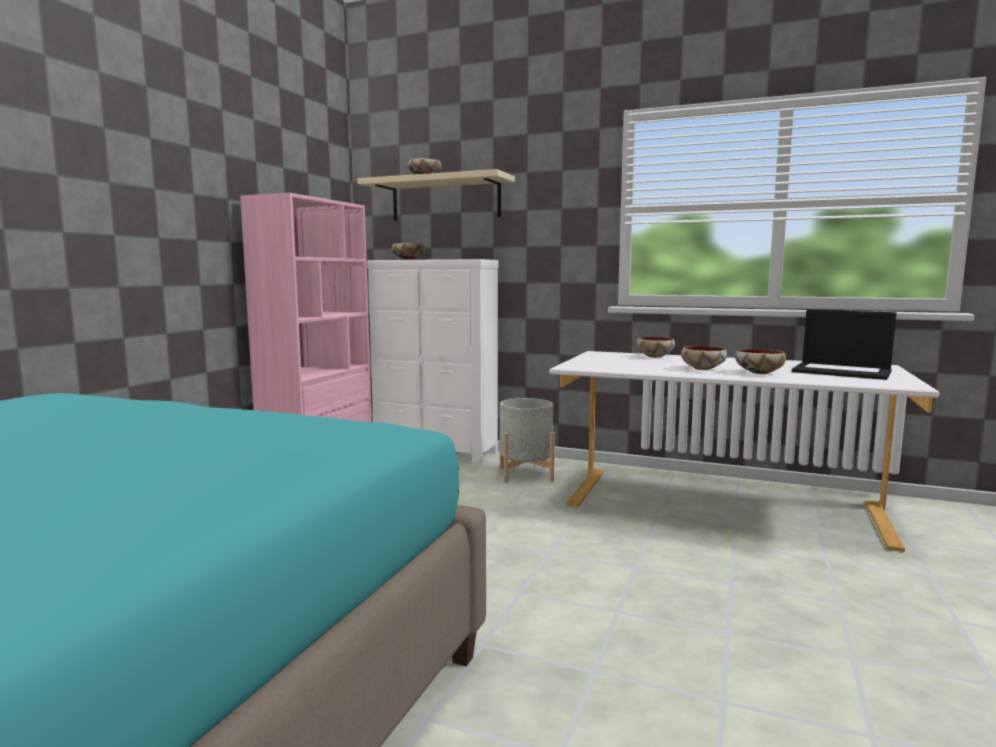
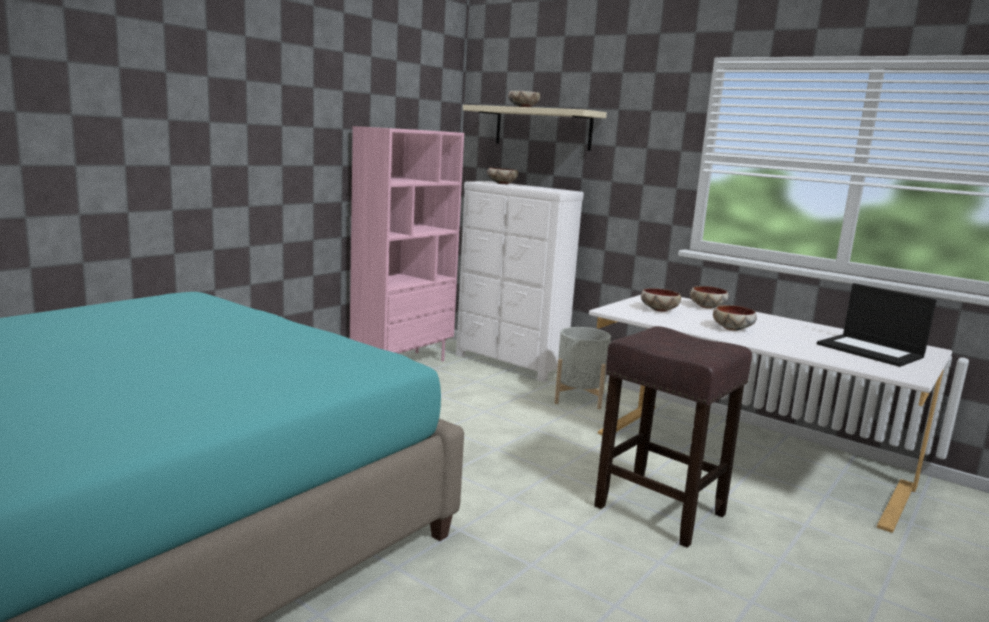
camera: 15 degrees right, 5 degrees up
bowl [735,349,786,374] -> bowl moved to [641,288,681,312]
none -> brown stool [594,326,752,548]

